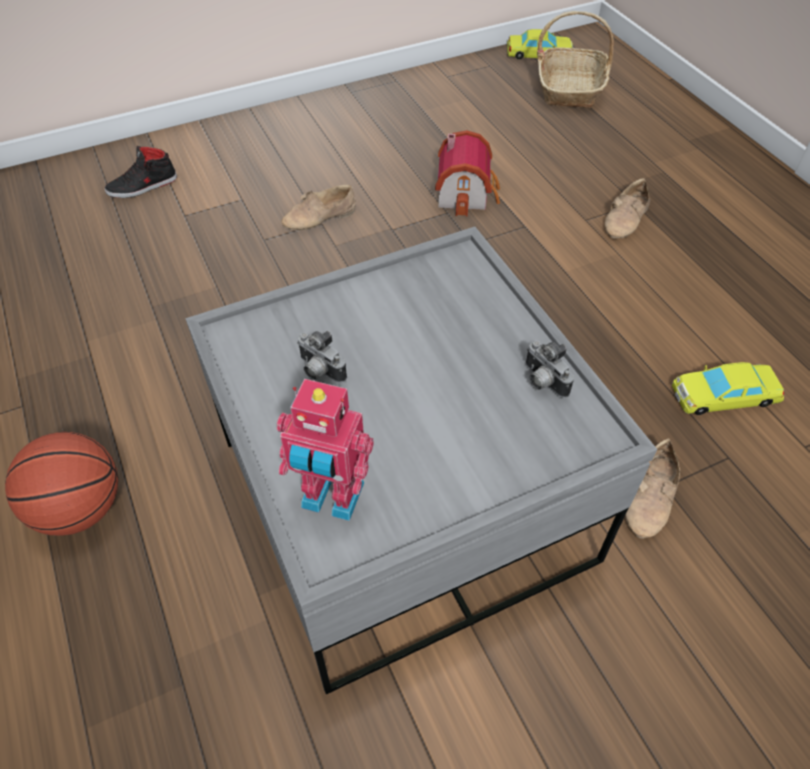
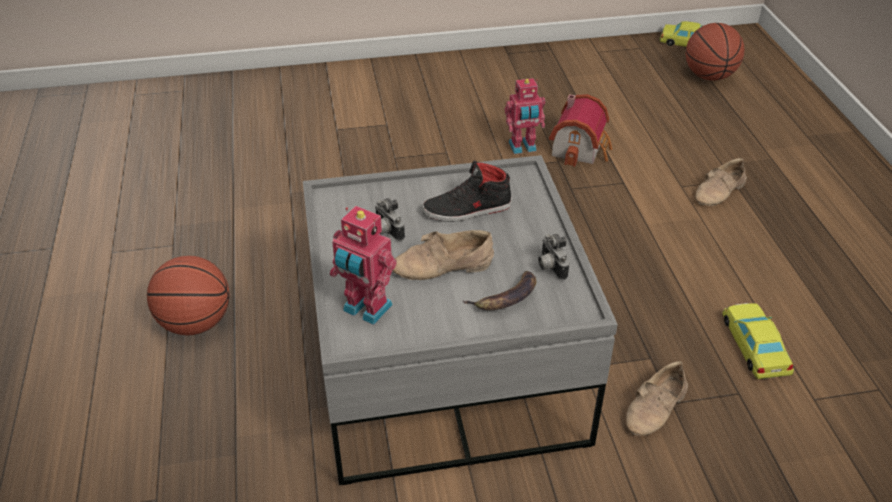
camera: 15 degrees right, 10 degrees down
black shoe [105,146,177,198] -> black shoe moved to [422,160,512,222]
beige shoe [281,185,356,231] -> beige shoe moved to [392,230,494,280]
basket [537,11,614,109] -> basketball [686,23,745,81]
yellow toy car [672,362,784,415] -> yellow toy car turned 75 degrees clockwise [722,303,794,379]
none -> banana [463,271,536,310]
none -> toy robot [505,78,545,154]

